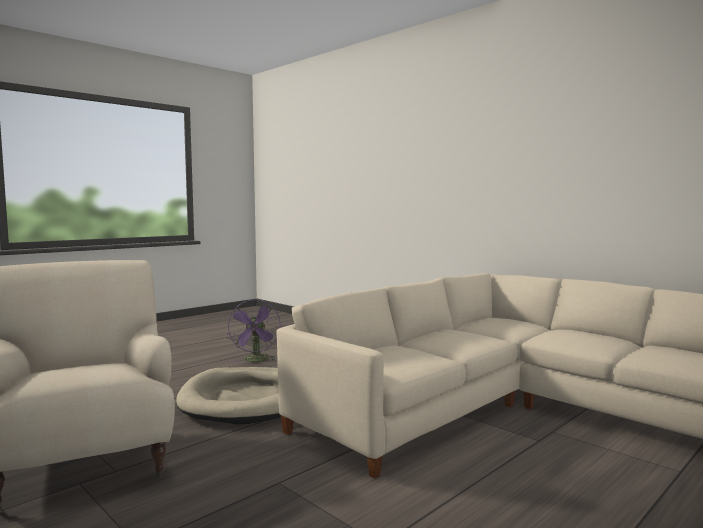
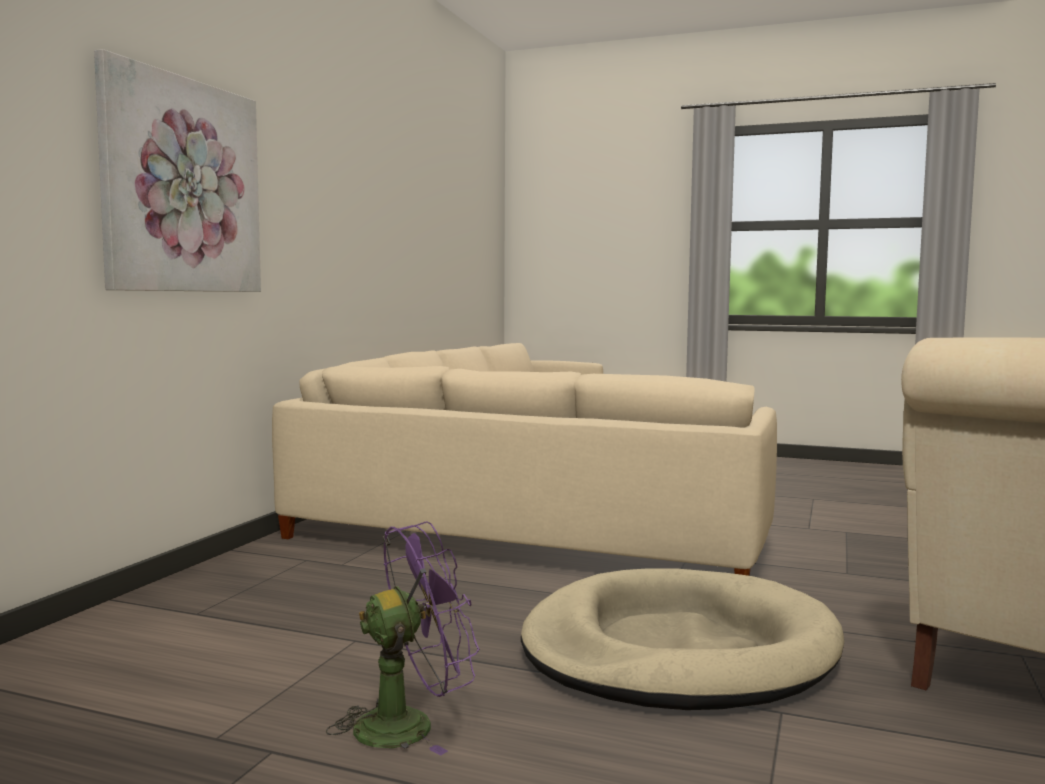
camera: 115 degrees left, 0 degrees up
none -> picture [94,49,261,292]

